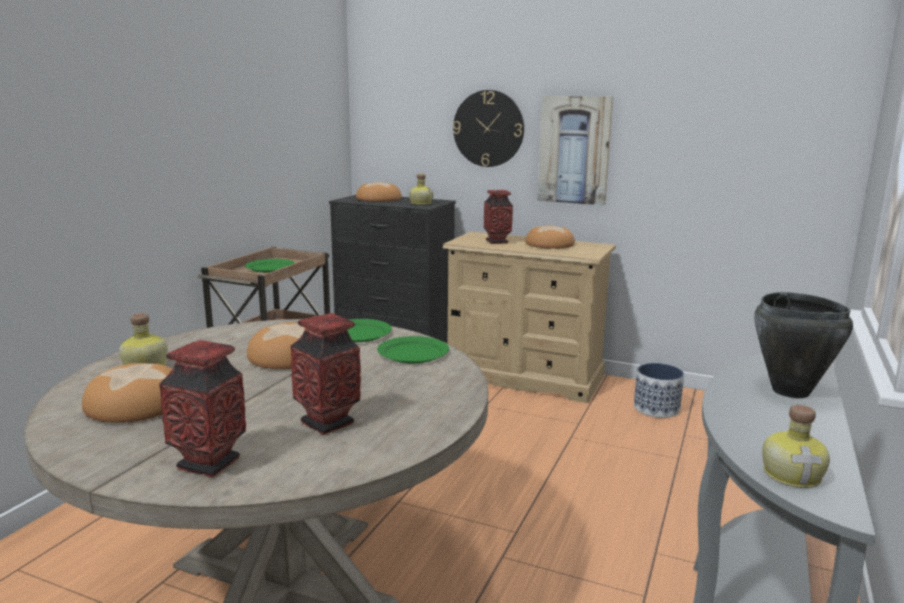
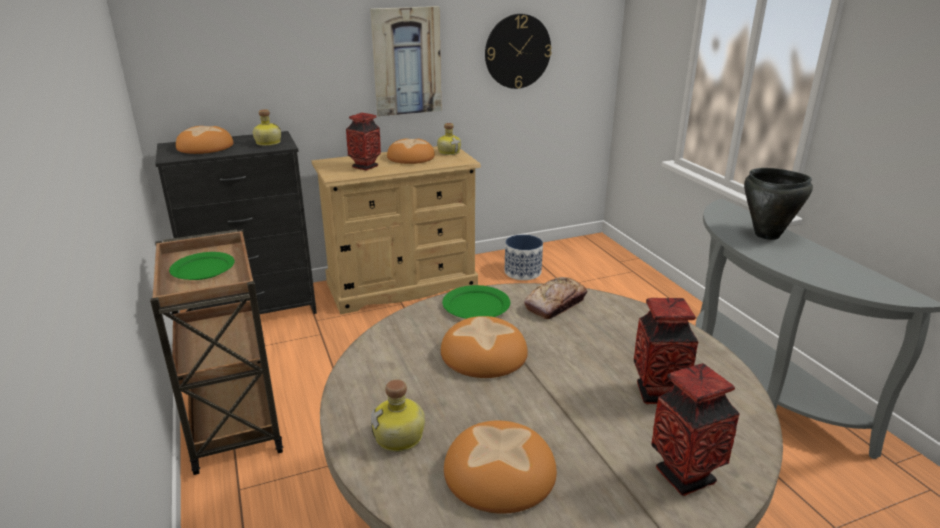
camera: 45 degrees left, 10 degrees up
green plate [377,336,449,363] -> bread [524,277,587,319]
wall clock [453,90,524,167] -> wall clock moved to [485,14,552,89]
bottle [762,405,830,488] -> bottle moved to [437,123,461,155]

